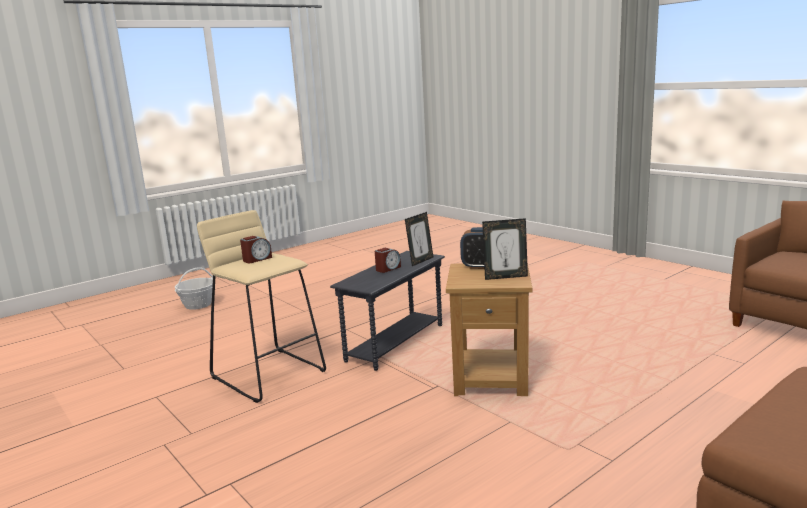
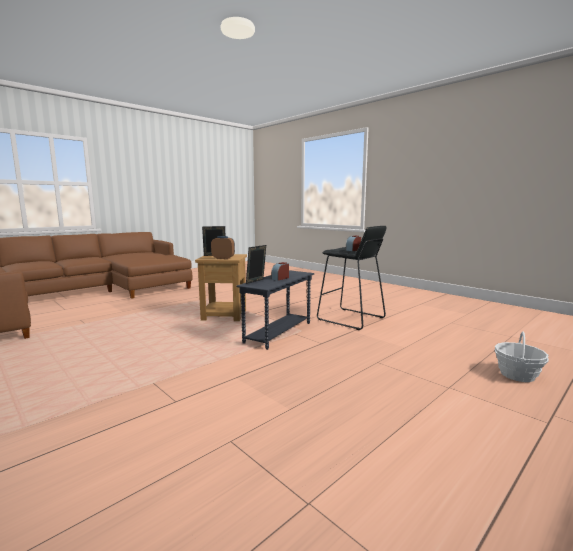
camera: 175 degrees right, 5 degrees down
beige stool [197,210,326,403] -> black stool [317,226,386,330]

